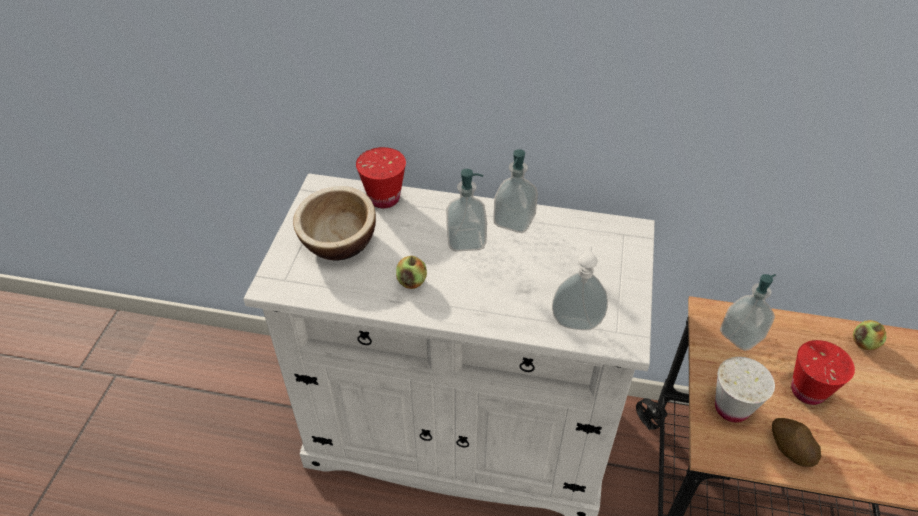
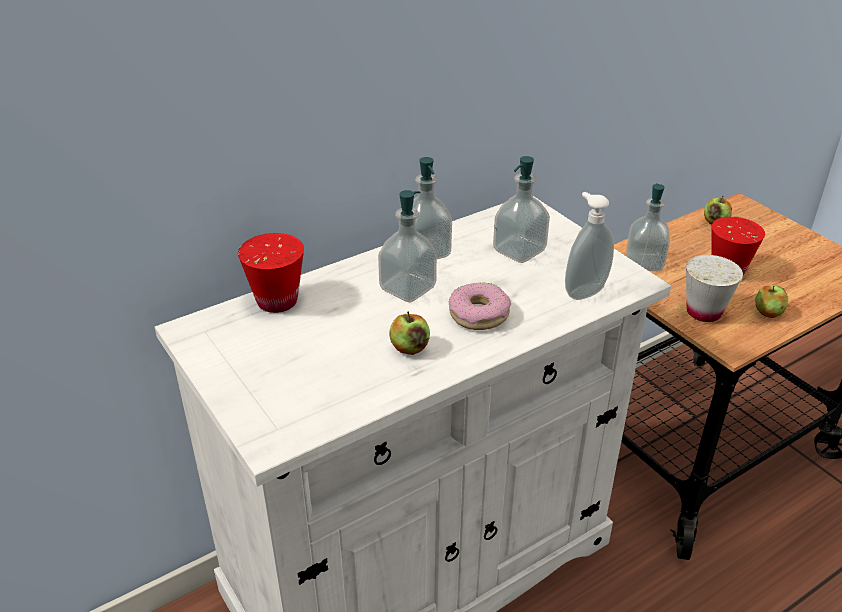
camera: 45 degrees left, 10 degrees down
bowl [293,186,376,261] -> none
potato [772,418,821,467] -> apple [755,285,788,318]
none -> donut [449,282,511,330]
none -> soap dispenser [493,156,550,263]

